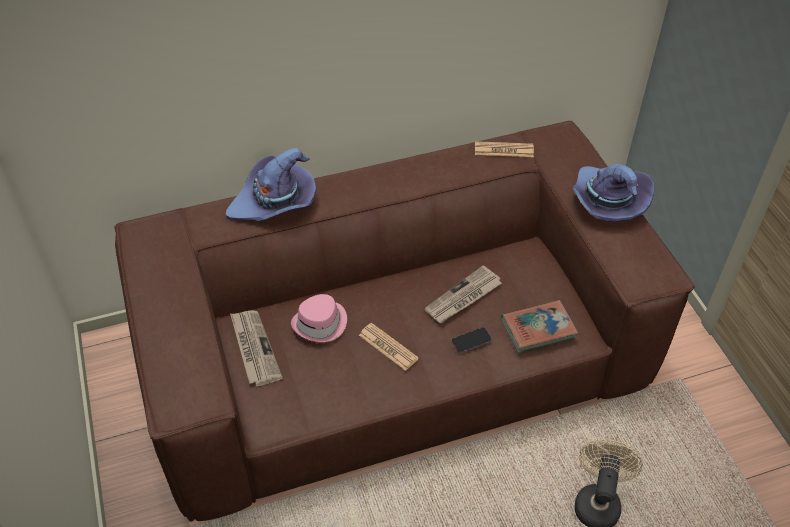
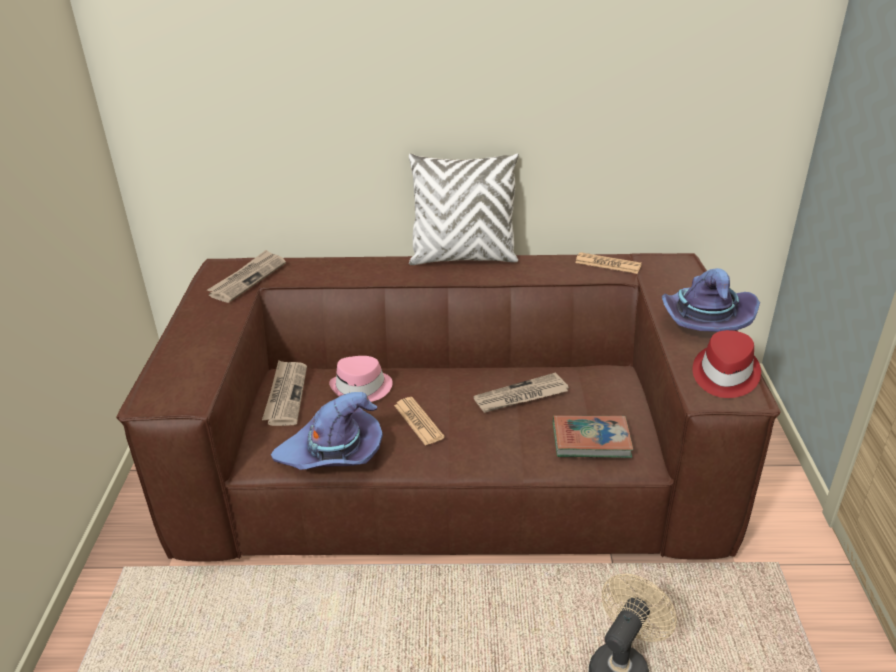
camera: 20 degrees right, 15 degrees down
purple hat [226,148,316,221] -> purple hat moved to [271,392,383,470]
phone [451,327,492,353] -> none
none -> newspaper [207,250,286,303]
none -> white pillow [409,153,519,265]
none -> red hat [693,330,761,398]

